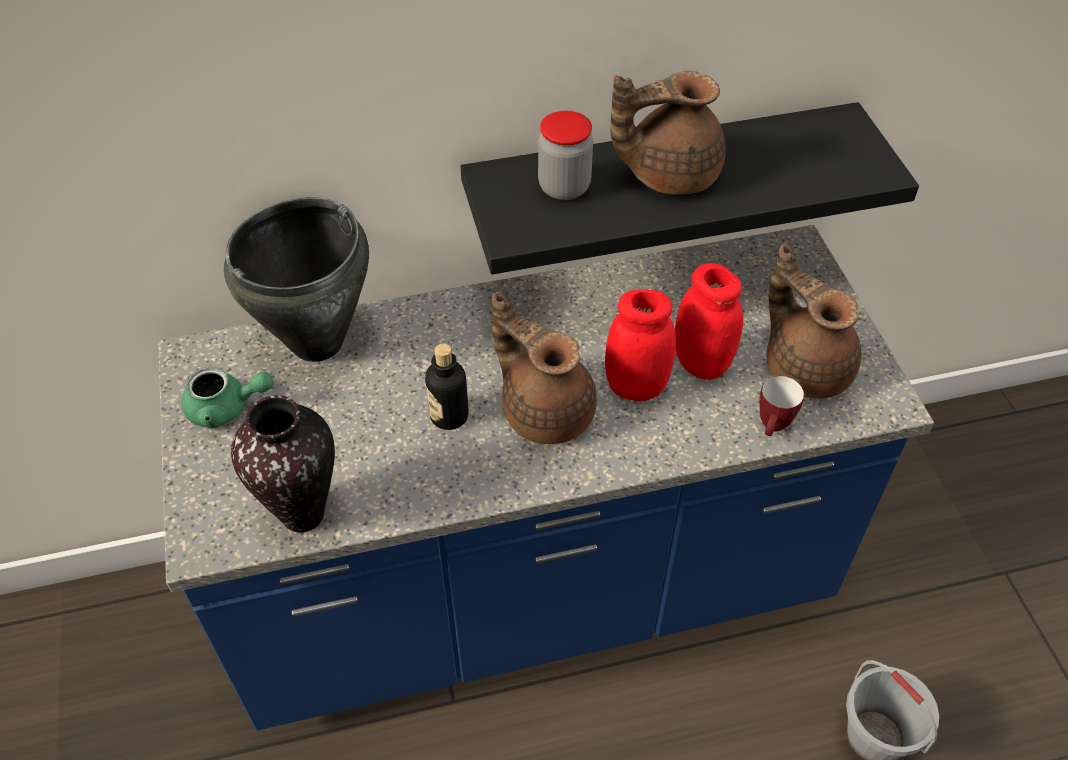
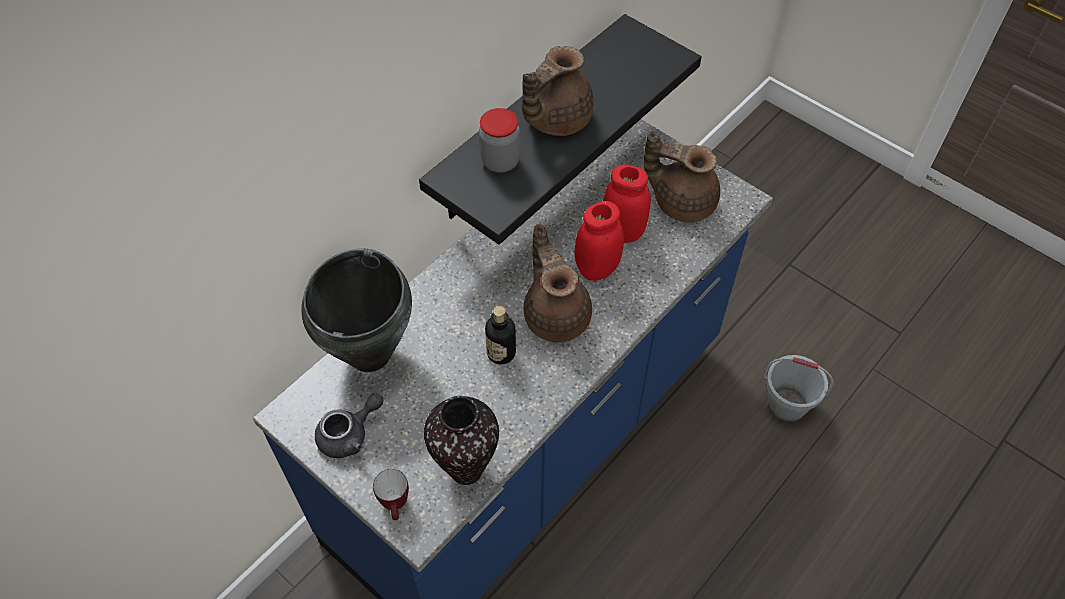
camera: 35 degrees left, 5 degrees up
green teapot [182,367,273,429] -> grey teapot [315,393,384,458]
brown teapot [492,292,597,444] -> brown teapot turned 60 degrees clockwise [523,224,592,342]
mug [759,376,804,436] -> mug moved to [373,469,409,520]

